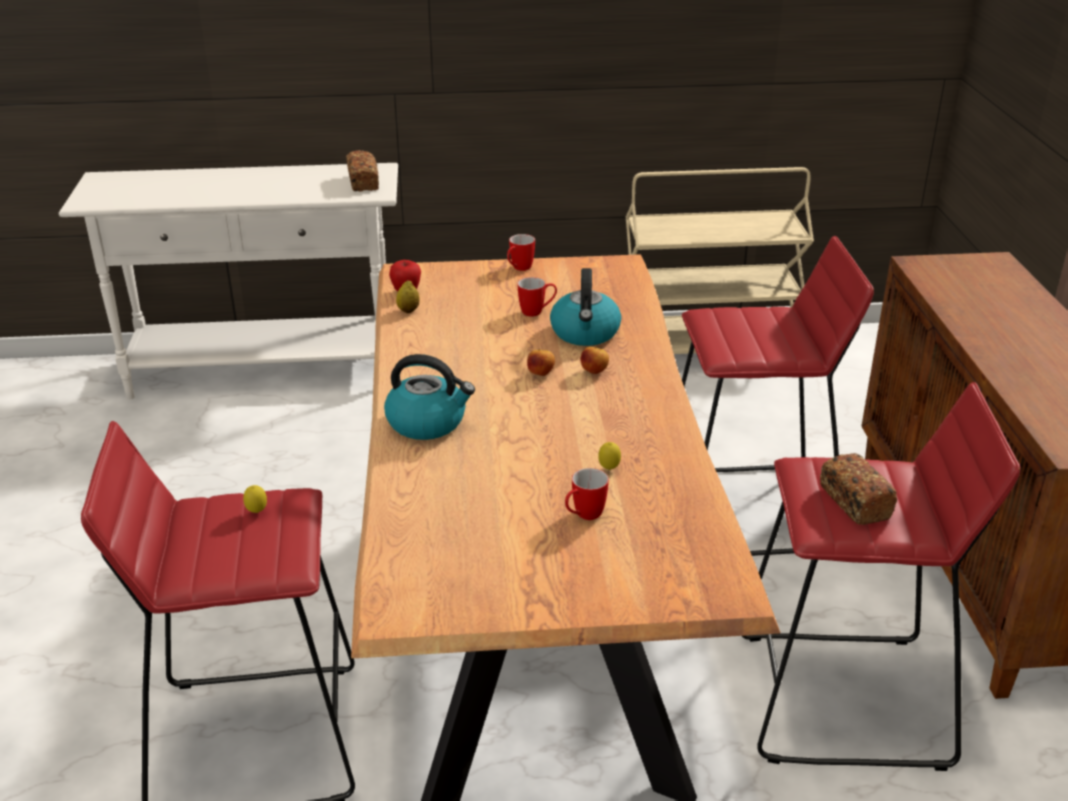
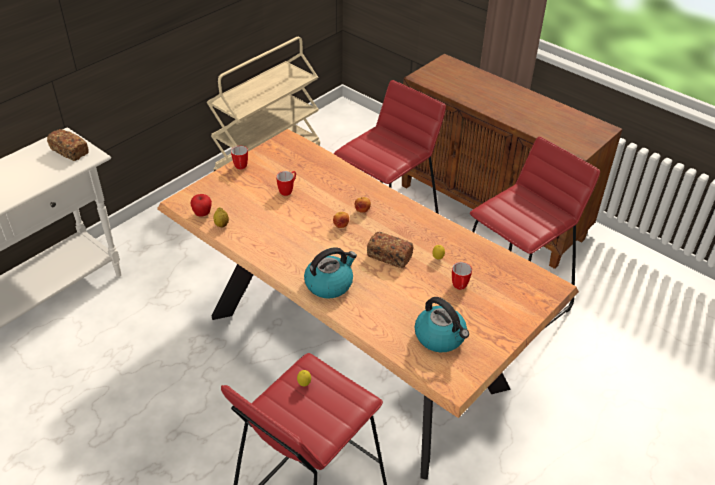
camera: 45 degrees left, 10 degrees up
kettle [550,268,621,346] -> kettle moved to [415,297,469,352]
bread [820,453,897,525] -> bread moved to [367,232,414,268]

